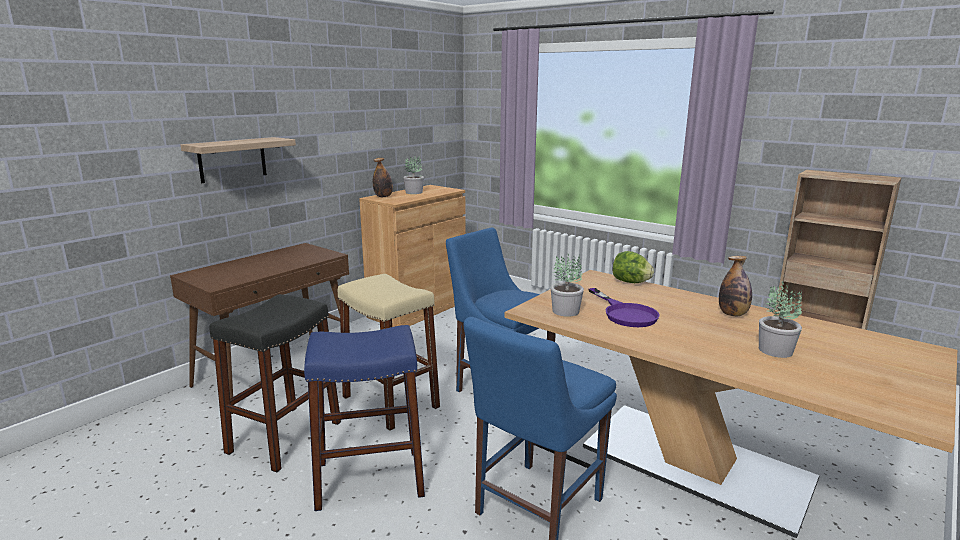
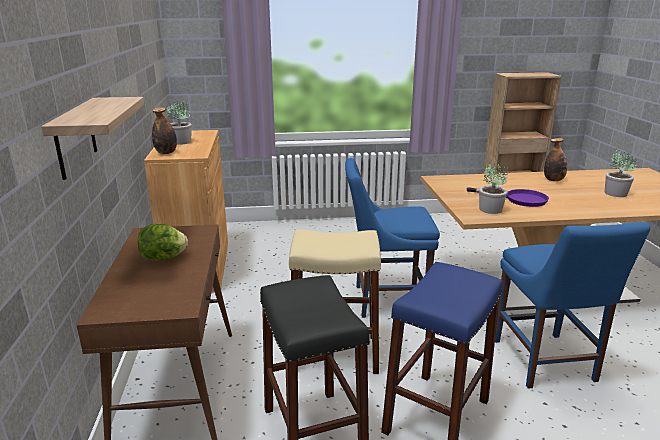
camera: 45 degrees left, 5 degrees up
lettuce [613,251,654,283] -> lettuce moved to [138,223,188,260]

